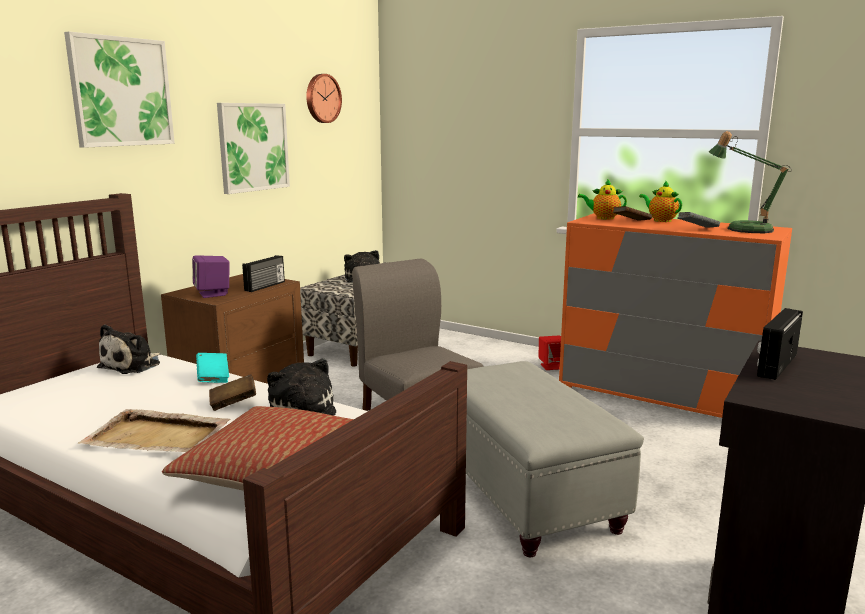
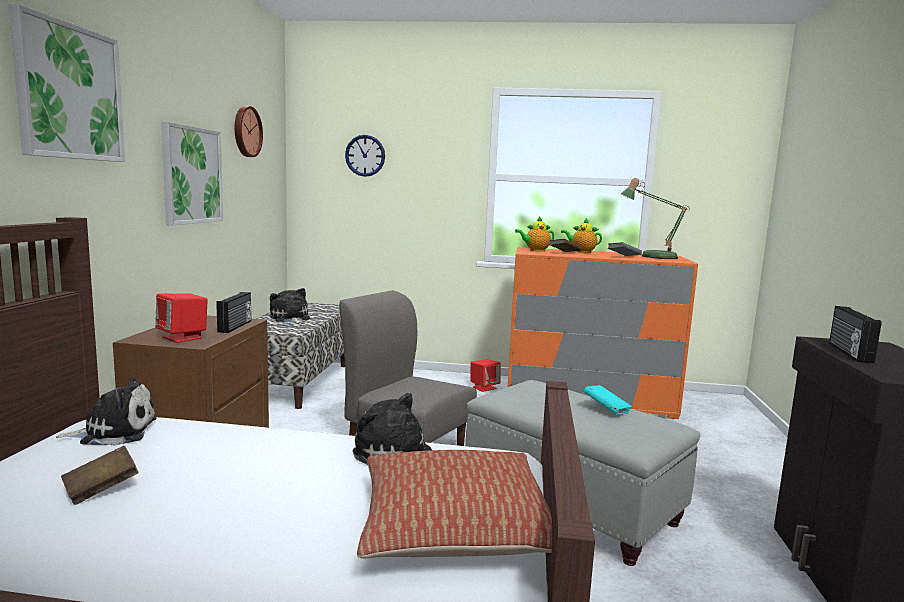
camera: 25 degrees left, 5 degrees down
beige tray [78,409,230,452] -> none
plush toy [97,325,161,374] -> plush toy turned 105 degrees counterclockwise [56,377,156,446]
purple speaker [192,256,229,298] -> red speaker [155,293,208,343]
turquoise book [196,353,229,383] -> turquoise book moved to [583,385,632,415]
brown book [209,374,256,411] -> brown book moved to [61,446,139,505]
none -> wall clock [345,135,385,177]

